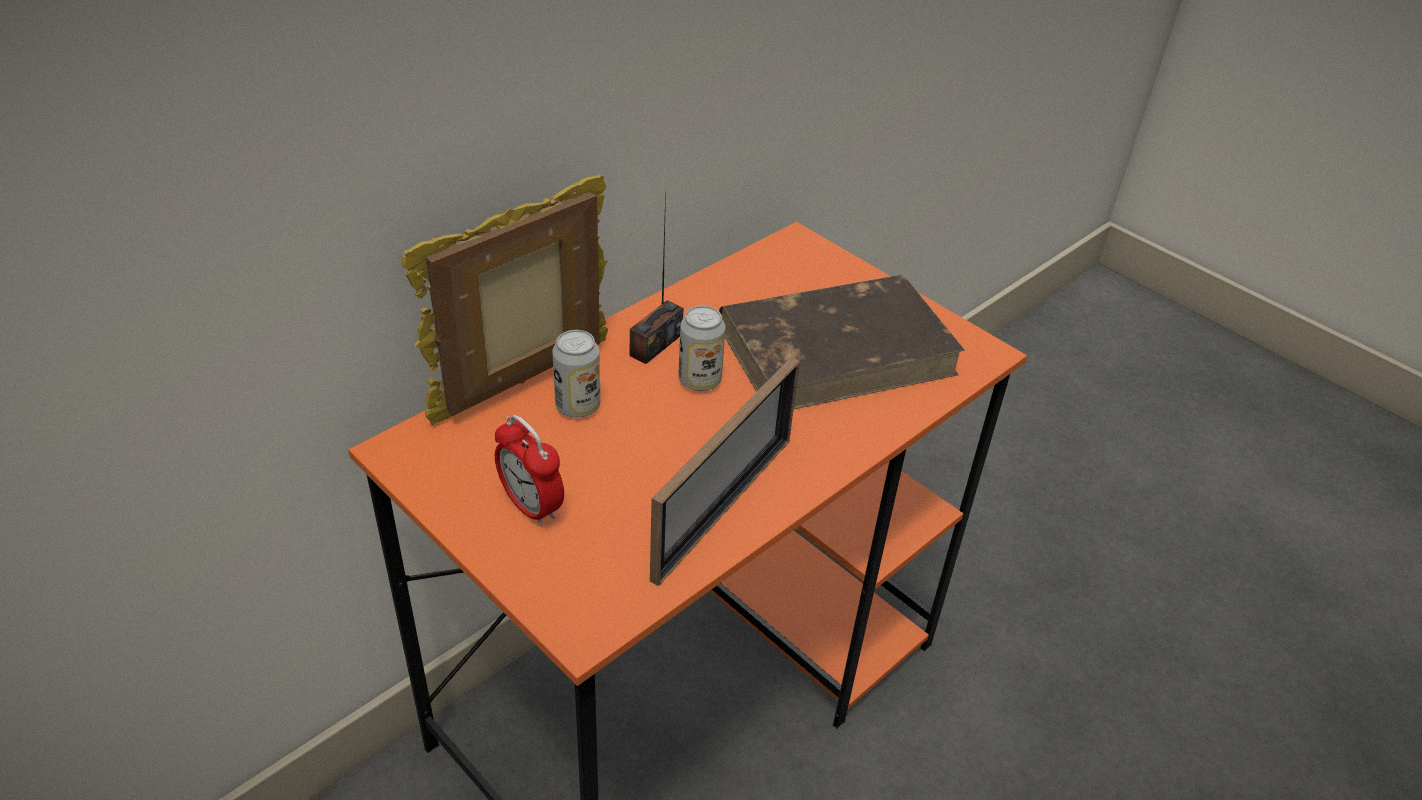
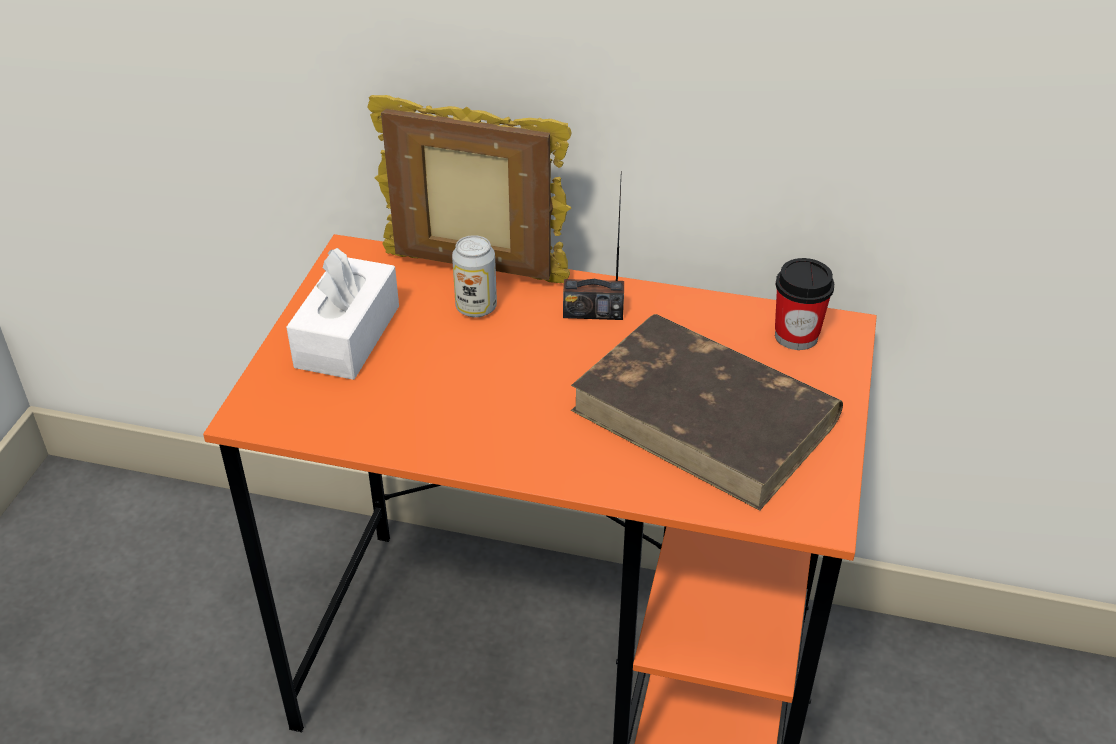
camera: 60 degrees right, 0 degrees up
alarm clock [495,415,564,526] -> white tissue box [286,248,399,380]
picture frame [650,357,800,586] -> none
can [678,306,726,391] -> none
none -> cup [775,258,834,350]

